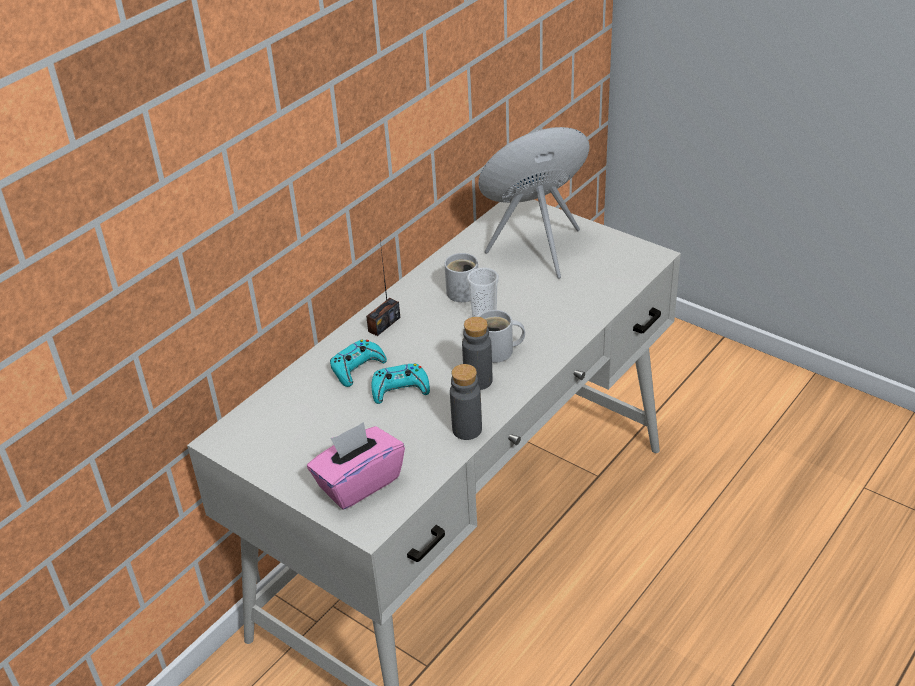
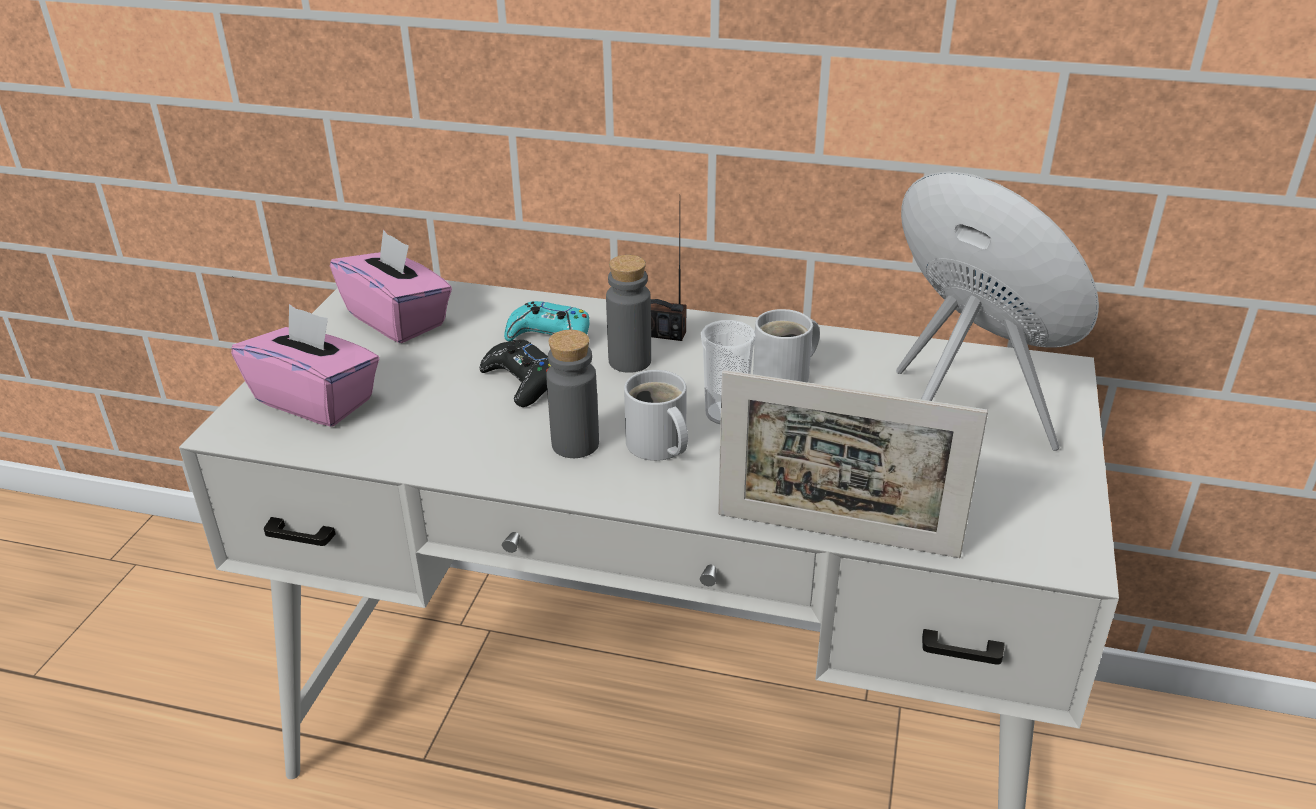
camera: 65 degrees right, 5 degrees down
turquoise game controller [371,364,430,404] -> black game controller [480,340,551,407]
grey bottle [450,364,482,440] -> grey bottle moved to [606,255,651,373]
none -> pink tissue box [330,230,452,343]
none -> picture frame [718,370,988,558]

